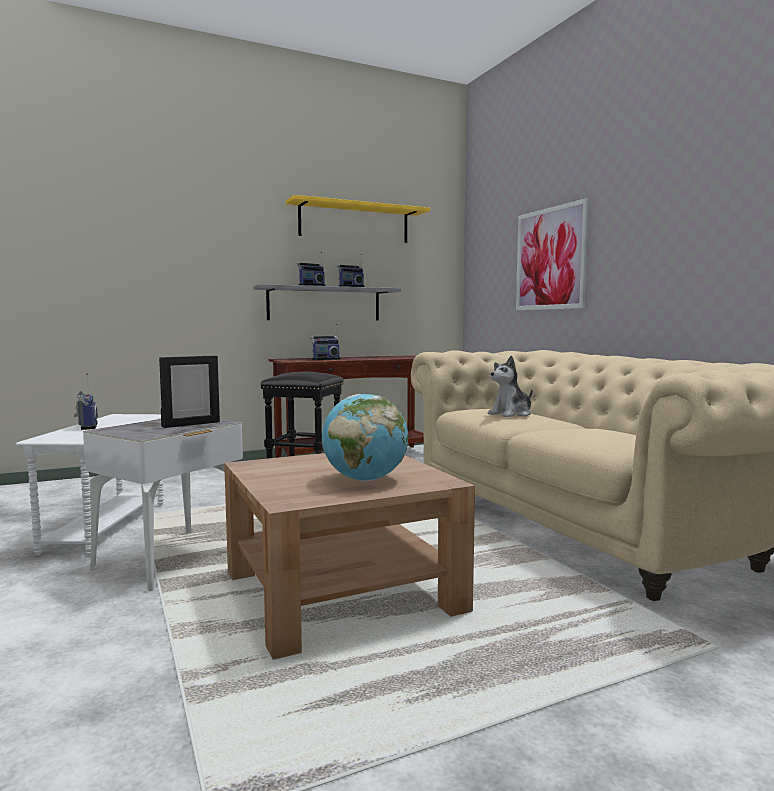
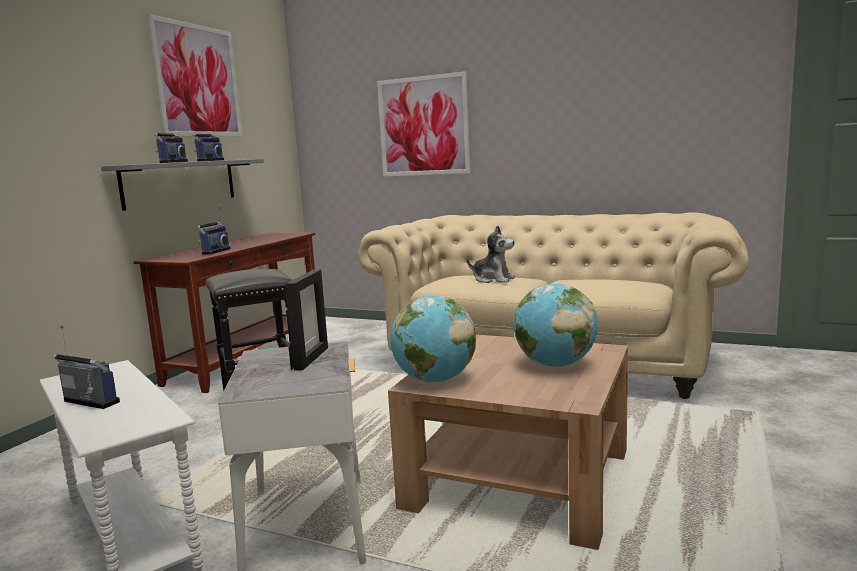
camera: 40 degrees left, 5 degrees up
yellow shelf [286,195,430,243] -> picture [147,14,243,137]
plush toy [488,356,533,417] -> plush toy turned 75 degrees counterclockwise [467,225,515,283]
none -> globe [390,296,476,383]

